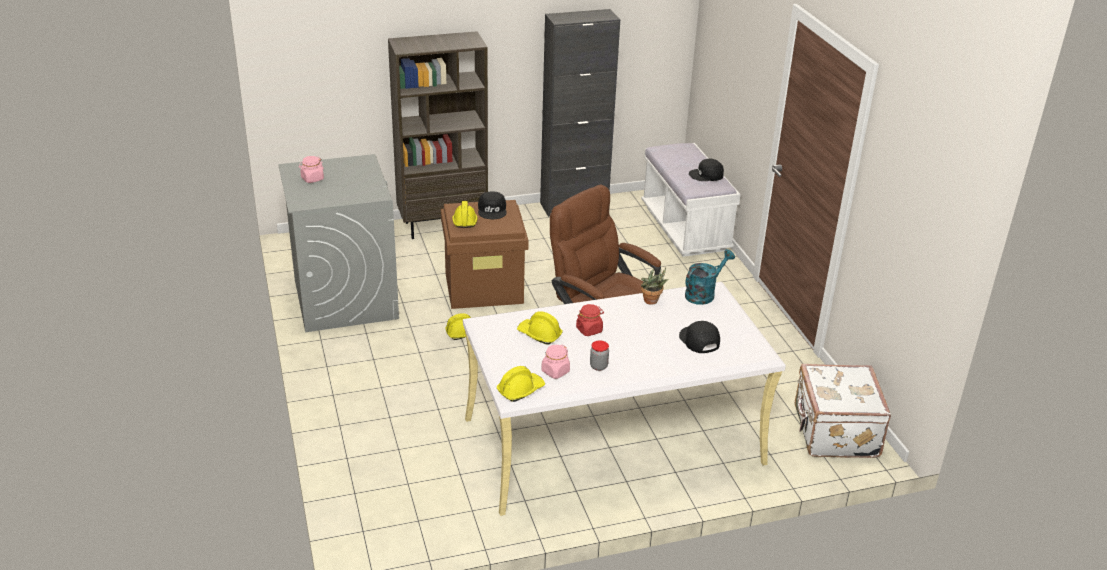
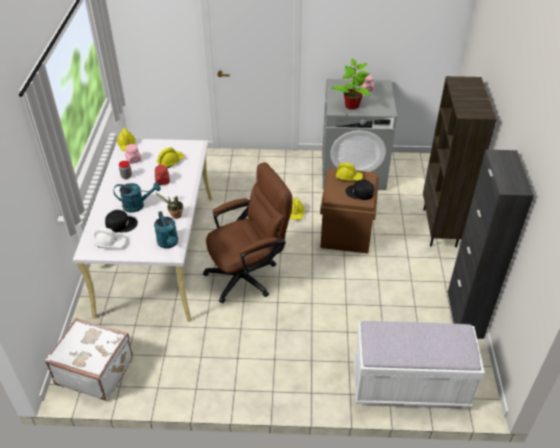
camera: 110 degrees right, 10 degrees up
black cap [689,159,724,181] -> none
none -> white hard hat [94,227,127,248]
none -> turquoise watering can [113,182,161,213]
none -> potted plant [331,59,370,110]

